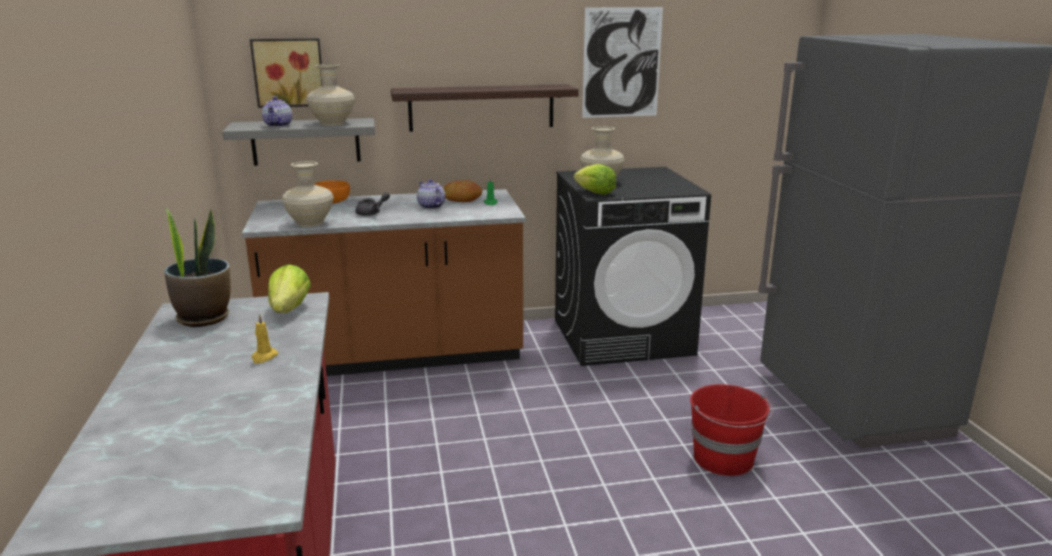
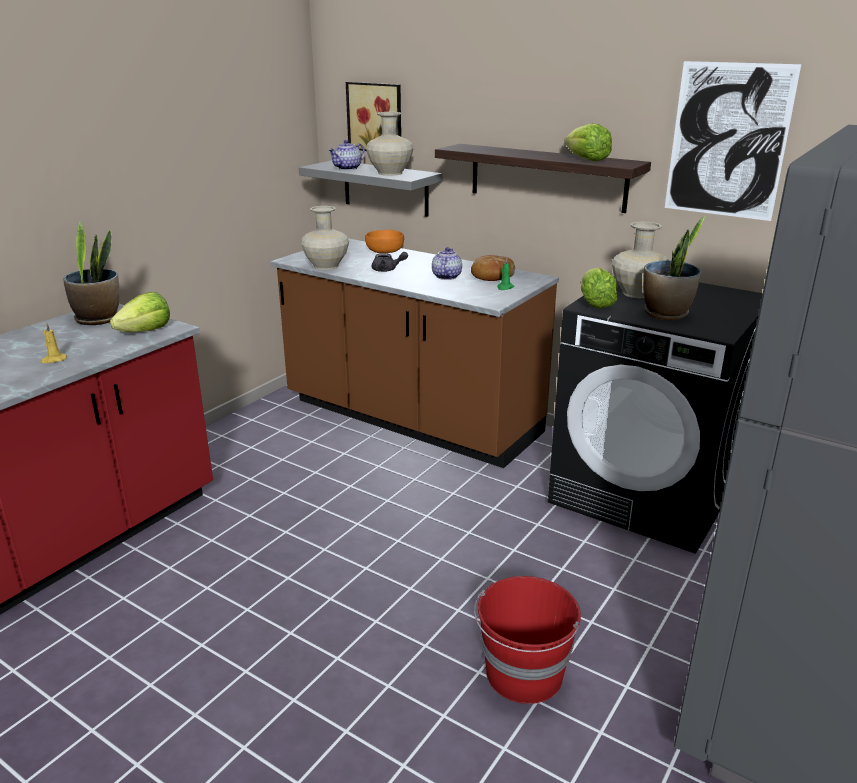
camera: 45 degrees right, 5 degrees up
none -> lettuce [564,123,612,161]
none -> potted plant [643,216,706,320]

